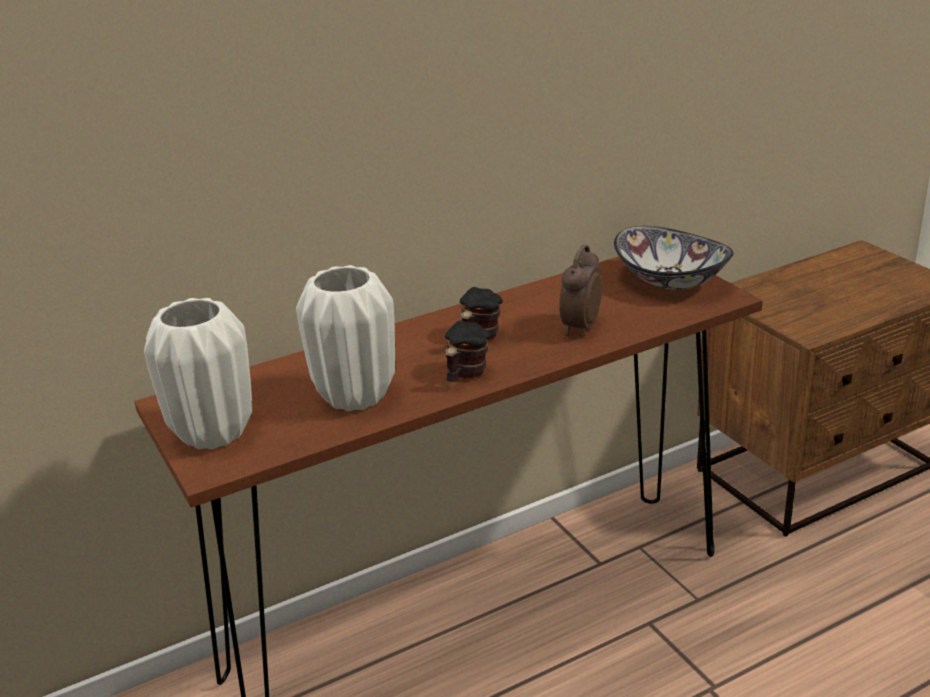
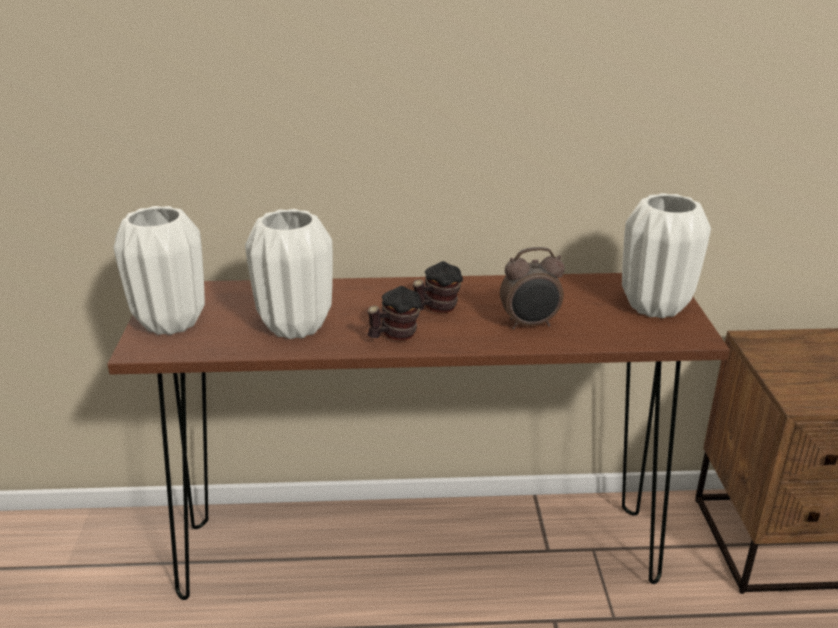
camera: 25 degrees right, 0 degrees up
alarm clock [559,245,602,336] -> alarm clock turned 150 degrees counterclockwise [500,247,565,329]
bowl [614,226,734,290] -> white vase [622,193,711,318]

